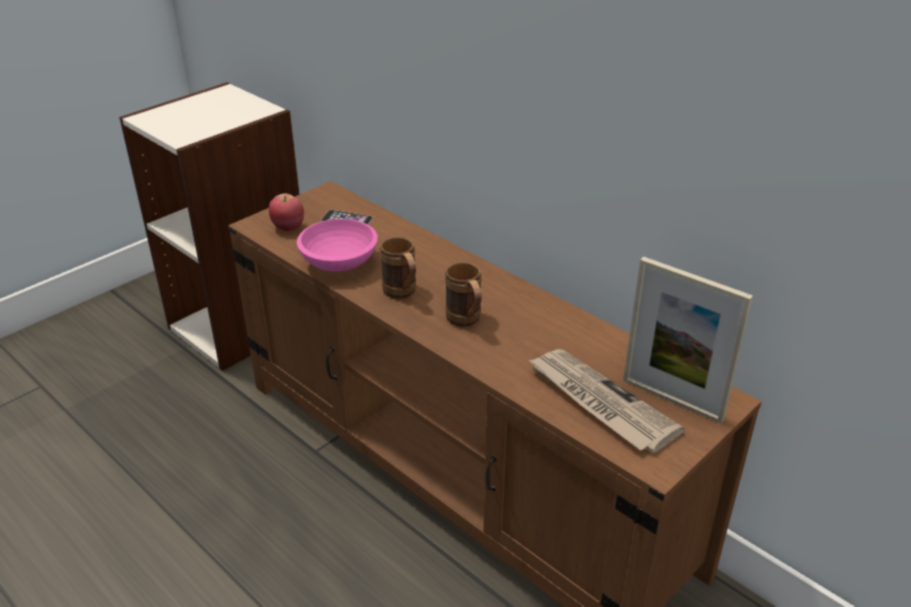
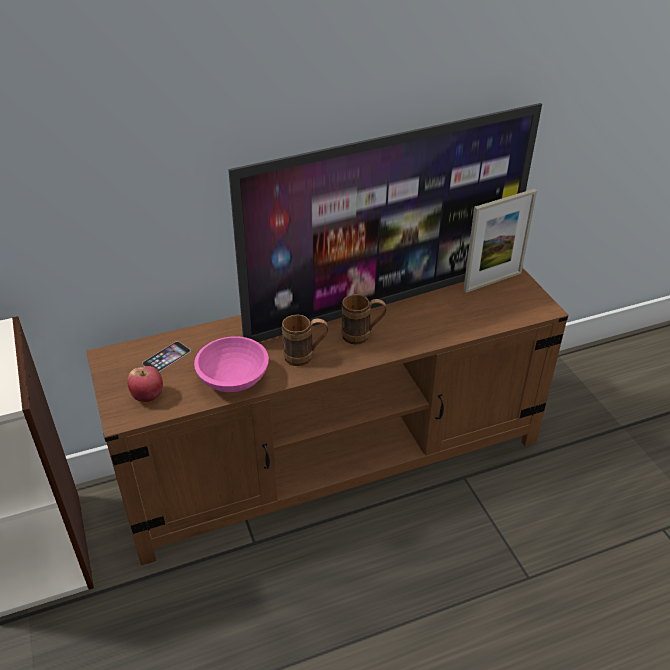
camera: 65 degrees left, 5 degrees up
newspaper [528,349,684,453] -> none
none -> television [228,103,542,342]

